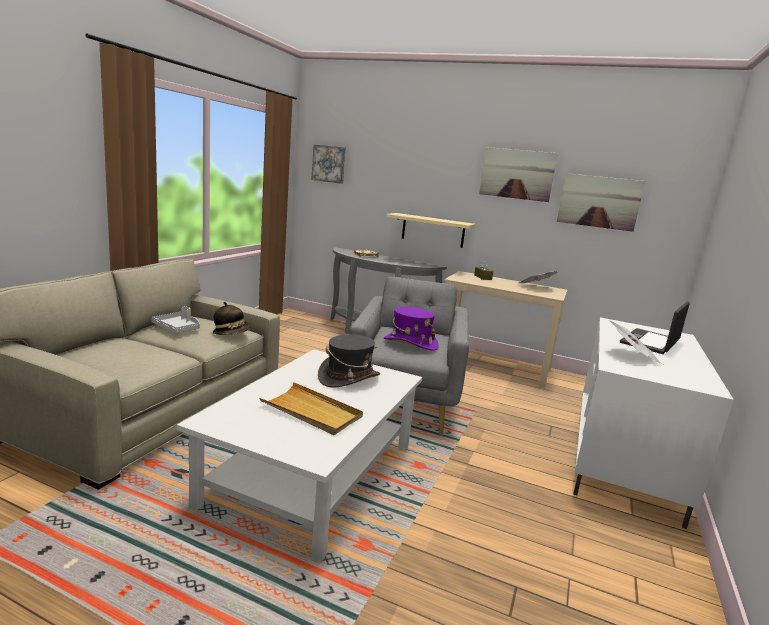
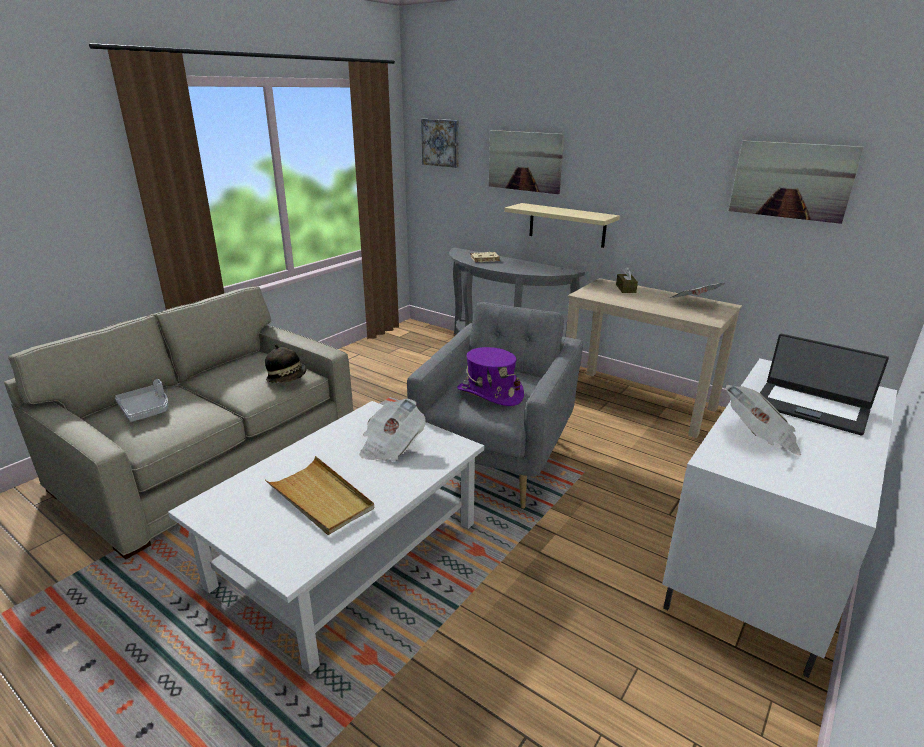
camera: 15 degrees right, 10 degrees up
grey tray [151,306,200,333] -> grey tray moved to [115,379,168,422]
grey hat [318,334,380,388] -> newspaper [359,399,426,461]
picture [479,147,558,202] -> picture moved to [489,130,564,194]
laptop [620,301,690,354] -> laptop turned 105 degrees counterclockwise [760,334,889,435]

